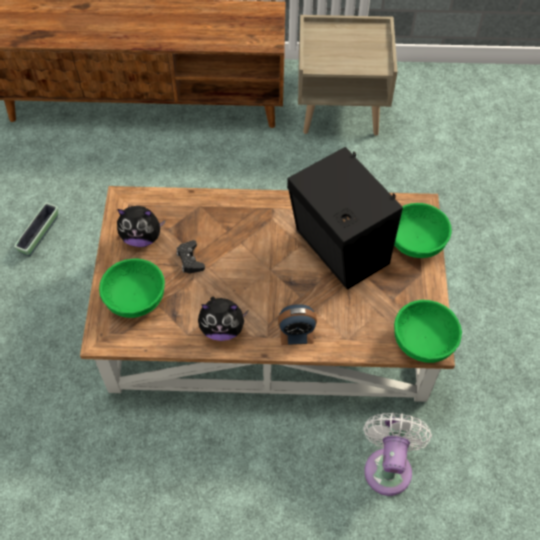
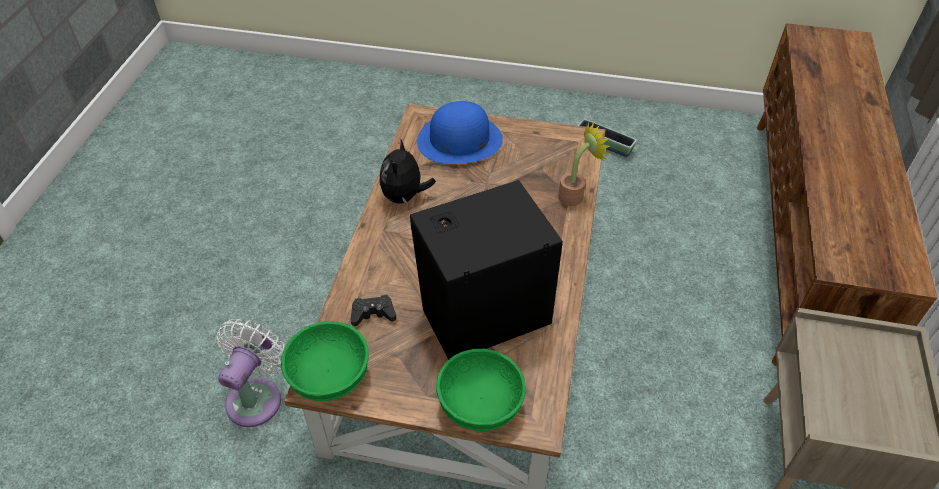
camera: 100 degrees right, 10 degrees down
green bowl [99,258,165,318] -> blue hat [417,101,503,164]
plush toy [117,206,165,247] -> none
black game controller [176,240,205,273] -> black game controller moved to [351,295,396,326]
alarm clock [278,304,317,345] -> none
white fan [363,413,432,496] -> white fan turned 90 degrees counterclockwise [217,319,285,427]
none -> potted plant [558,122,610,206]

